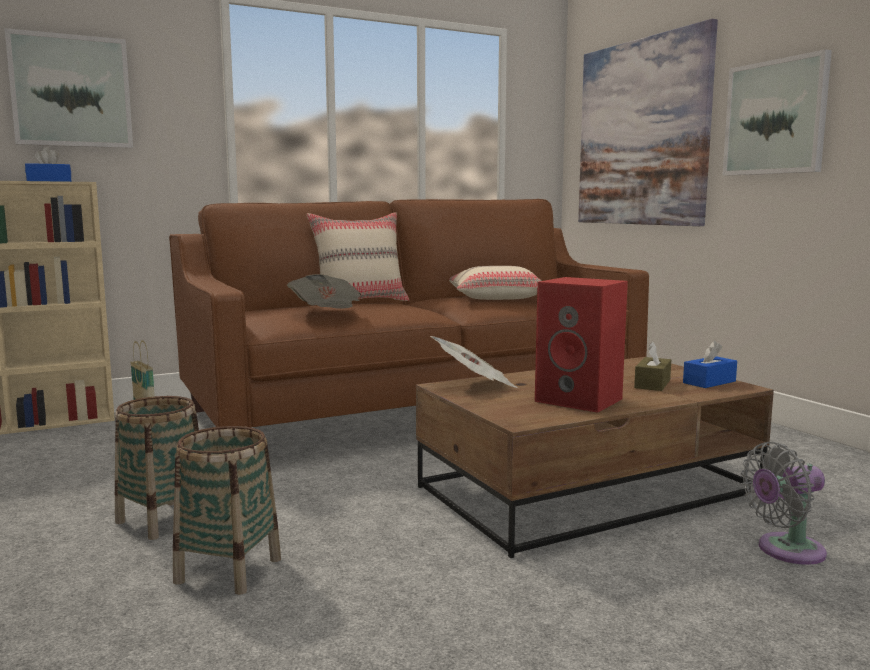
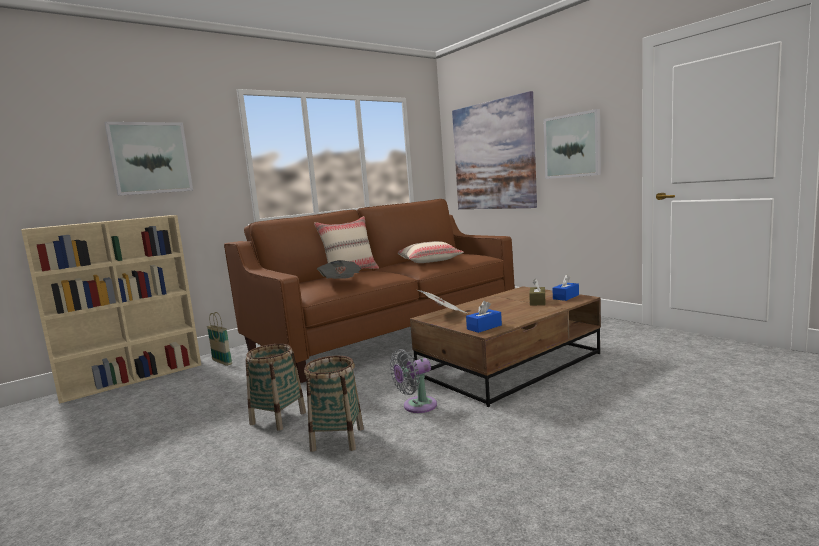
camera: 10 degrees left, 0 degrees up
blue tissue box [25,147,72,182] -> blue tissue box moved to [466,301,502,333]
red speaker [535,277,628,413] -> none
grey fan [741,442,827,565] -> grey fan moved to [390,349,437,413]

